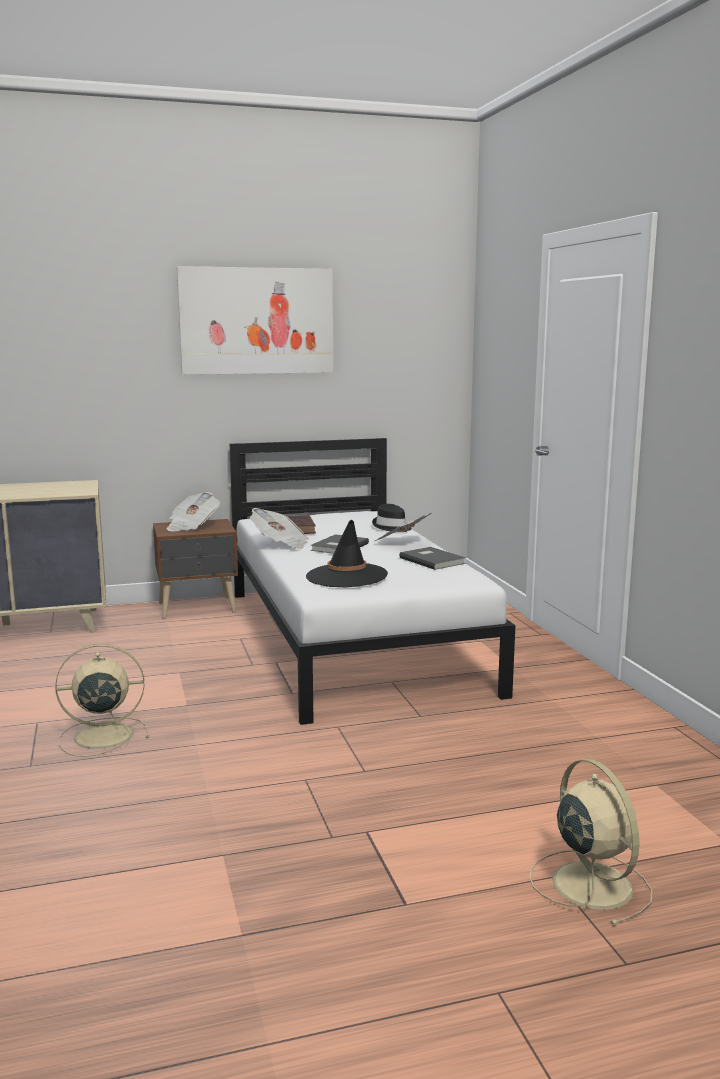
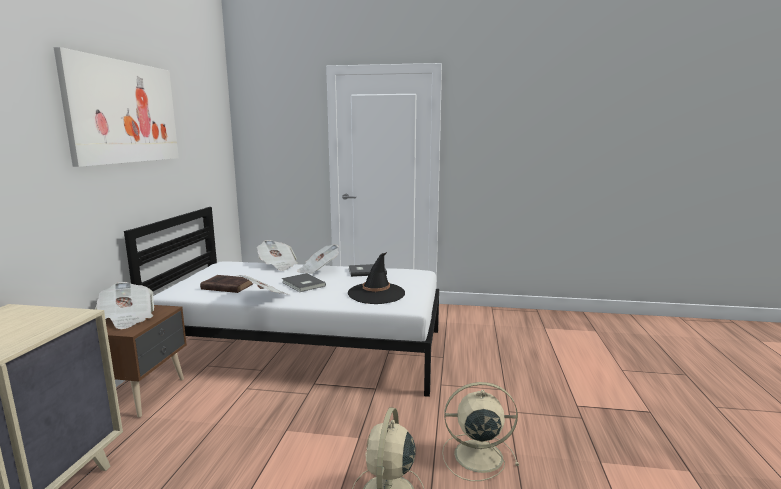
camera: 65 degrees left, 0 degrees up
black hat [372,504,412,532] -> newspaper [257,240,298,271]
beige fan [529,759,652,926] -> beige fan moved to [442,382,519,481]

